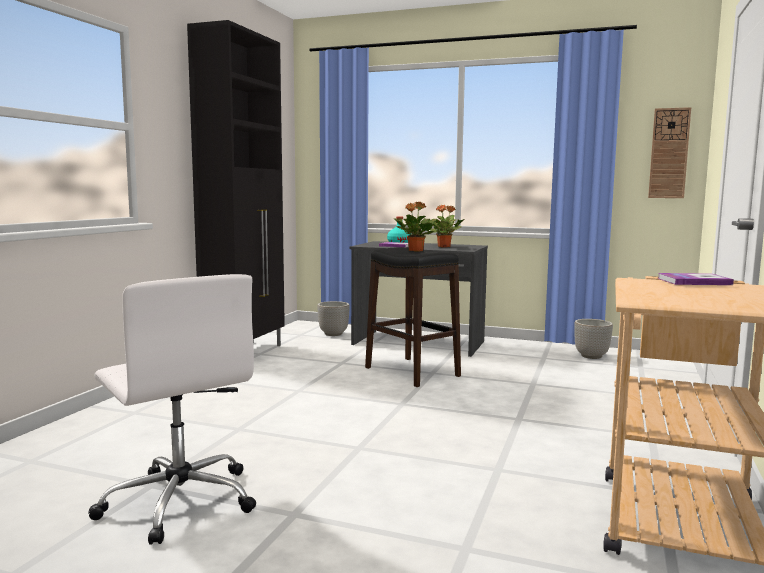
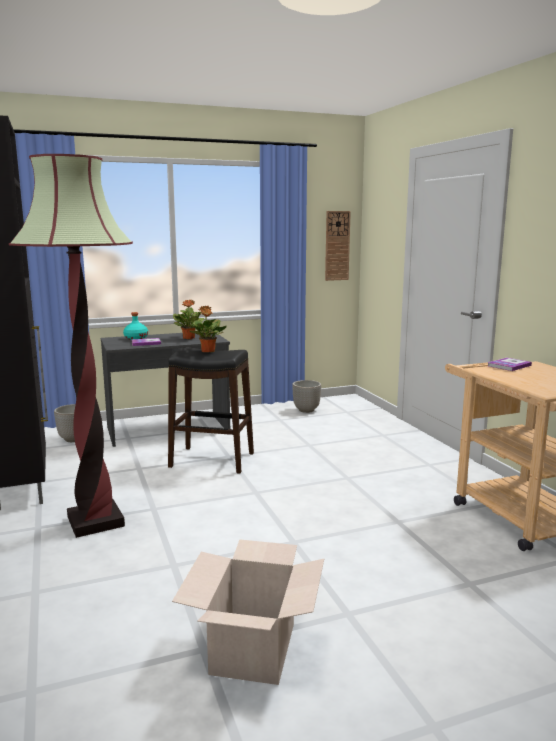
camera: 40 degrees left, 5 degrees up
white office chair [88,274,256,545] -> cardboard box [172,539,324,685]
none -> floor lamp [9,154,133,538]

